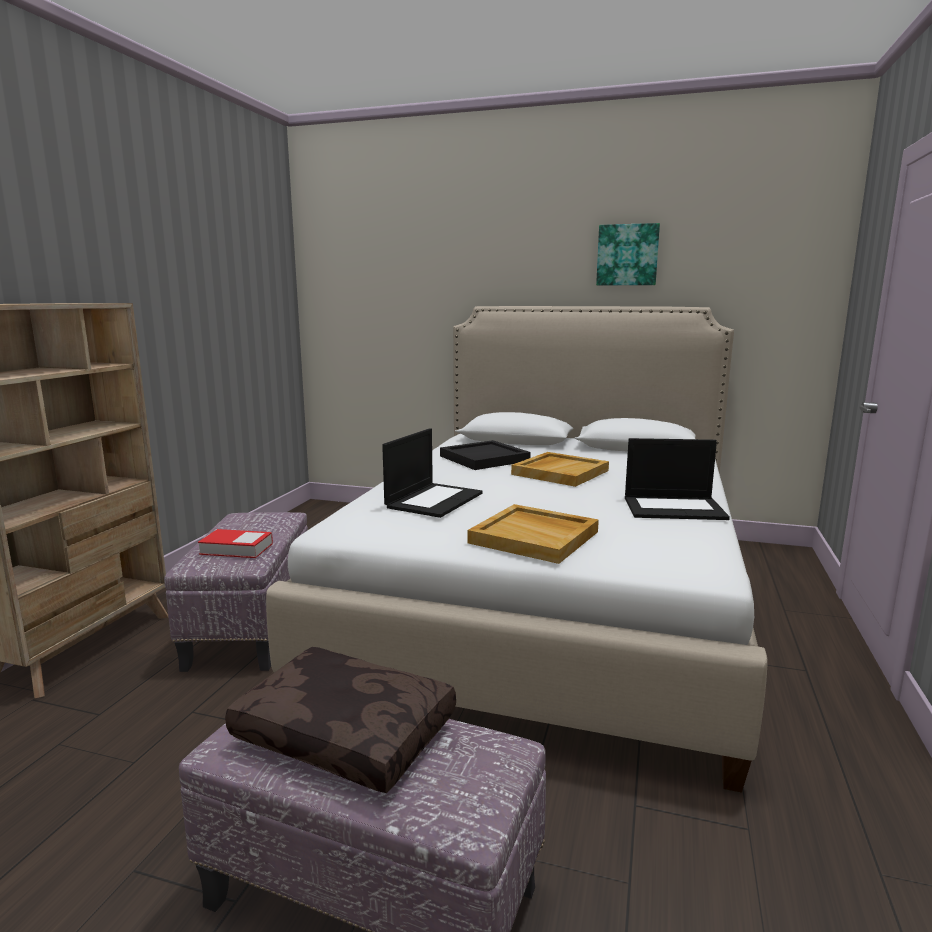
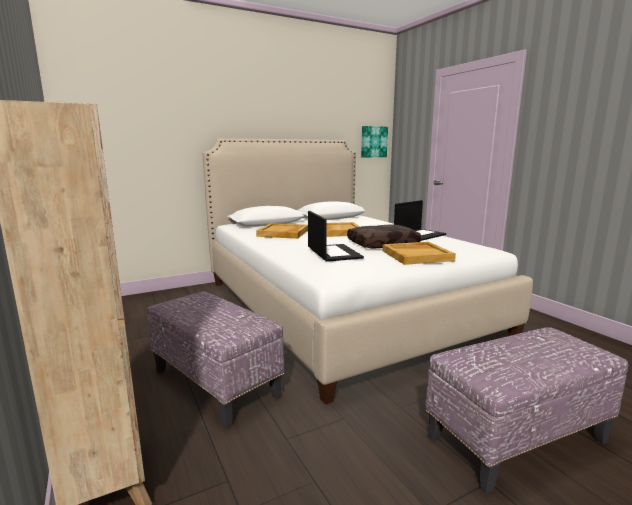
camera: 45 degrees left, 0 degrees up
book [198,529,273,558] -> none
brown pillow [225,647,456,793] -> brown pillow moved to [347,225,421,249]
black tray [440,440,531,470] -> beige tray [256,223,308,239]
picture [596,223,660,285] -> picture moved to [361,126,388,157]

